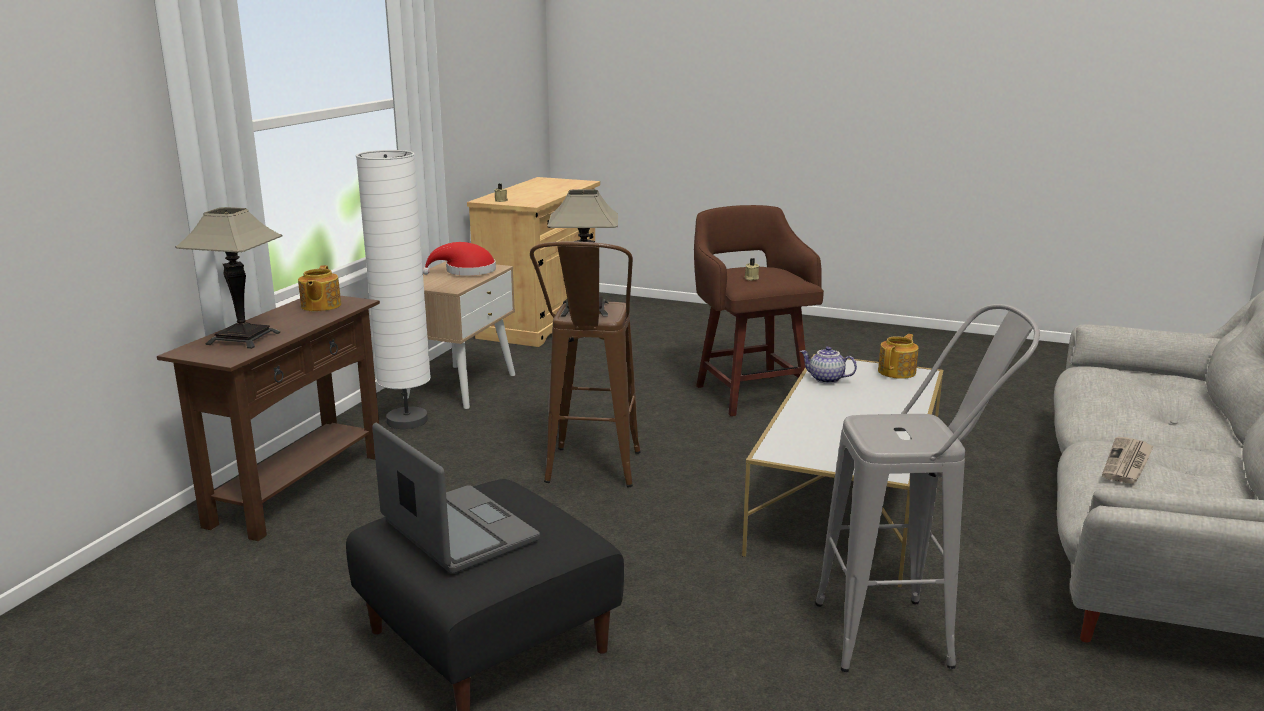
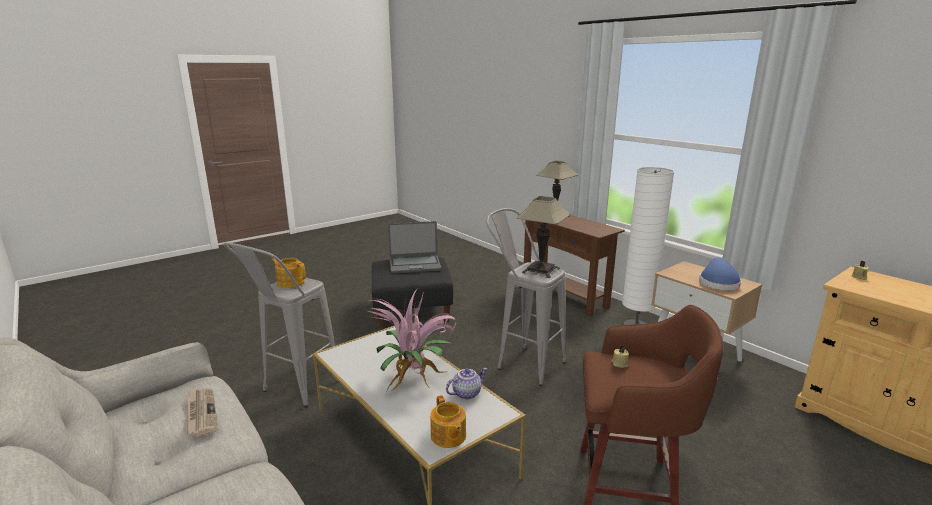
camera: 120 degrees right, 0 degrees up
teapot [298,265,341,311] -> teapot moved to [272,258,306,288]
red hat [423,242,496,276] -> blue hat [699,257,741,291]
brown stool [530,242,640,487] -> grey stool [486,208,566,386]
none -> potted plant [366,288,456,393]

